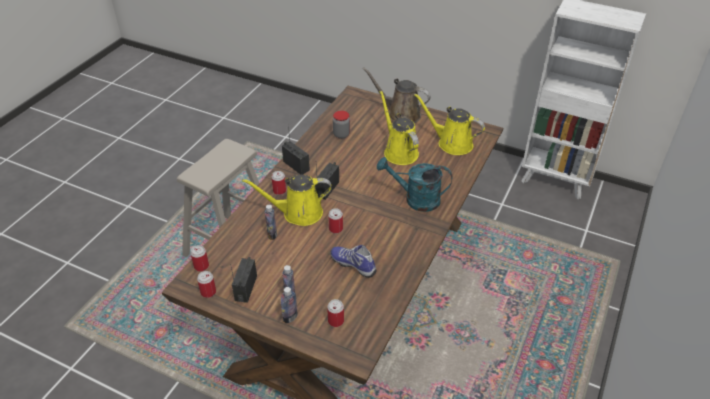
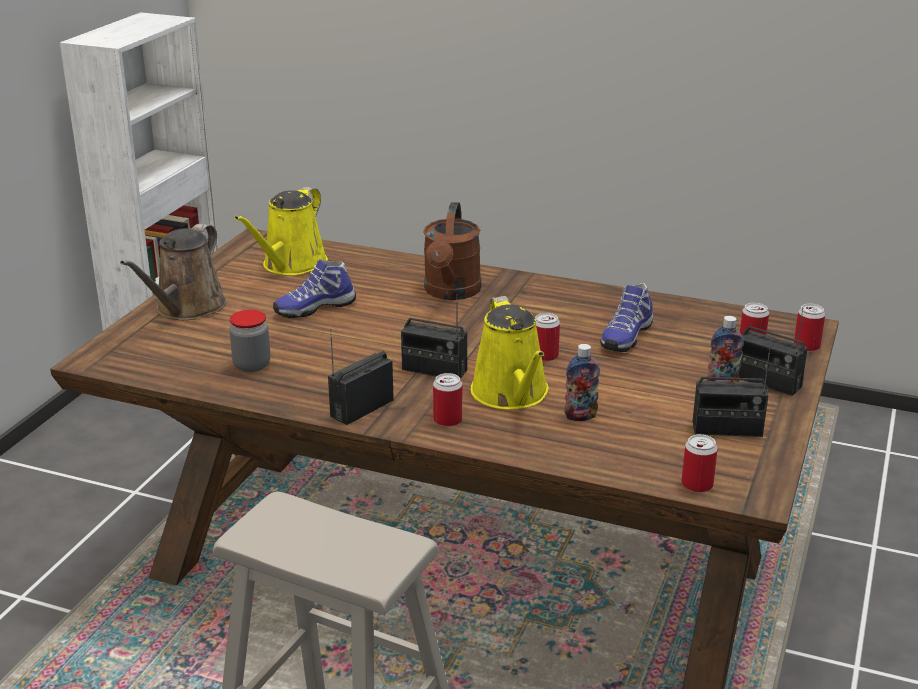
camera: 95 degrees left, 15 degrees down
can [197,271,216,298] -> can moved to [794,304,825,352]
bottle [281,287,298,324] -> radio [739,308,808,396]
turquoise watering can [377,157,452,212] -> brown watering can [423,202,481,300]
yellow watering can [380,91,419,165] -> shoe [273,259,356,319]

